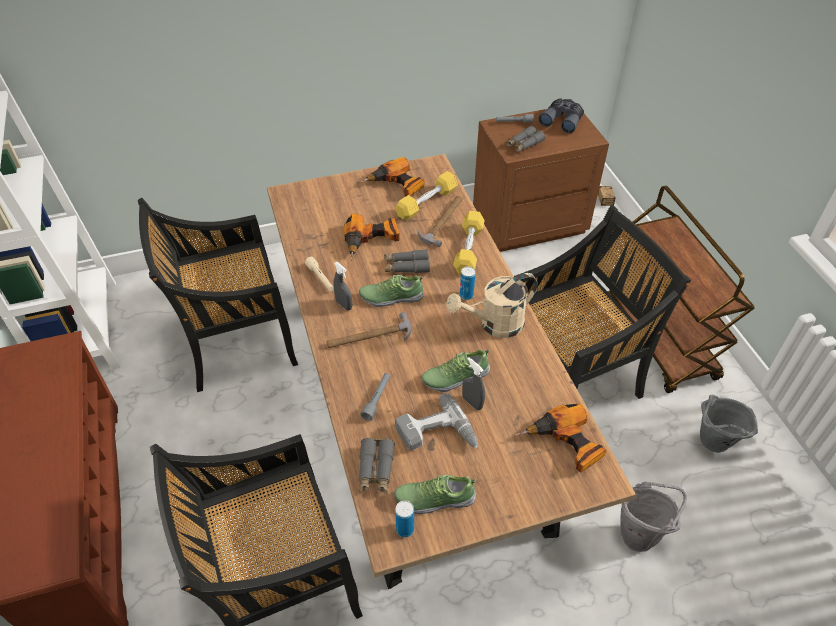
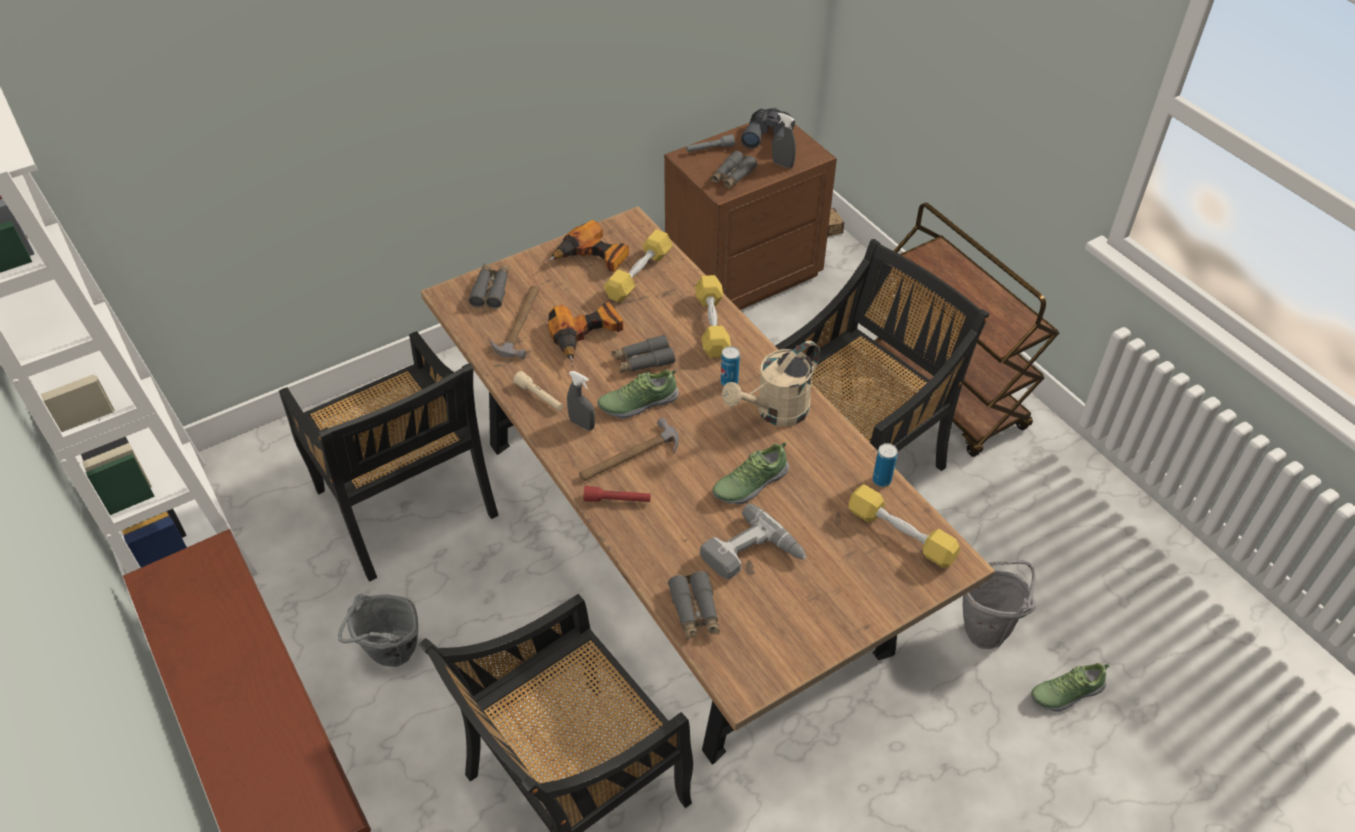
camera: 15 degrees left, 0 degrees up
black chair [138,198,298,392] -> black chair turned 90 degrees counterclockwise [279,331,499,581]
grey flashlight [360,373,390,421] -> none
shoe [394,475,476,514] -> shoe moved to [1031,663,1110,712]
can [395,500,414,537] -> can moved to [873,443,898,487]
hammer [418,196,462,247] -> hammer moved to [490,286,539,359]
grey spray bottle [462,357,485,410] -> grey spray bottle moved to [772,112,796,169]
power drill [514,403,606,472] -> yellow dumbbell [849,484,960,568]
grey bucket [700,395,758,453] -> grey bucket moved to [338,594,418,667]
none -> grey binoculars [468,264,509,309]
none -> red flashlight [584,486,651,502]

